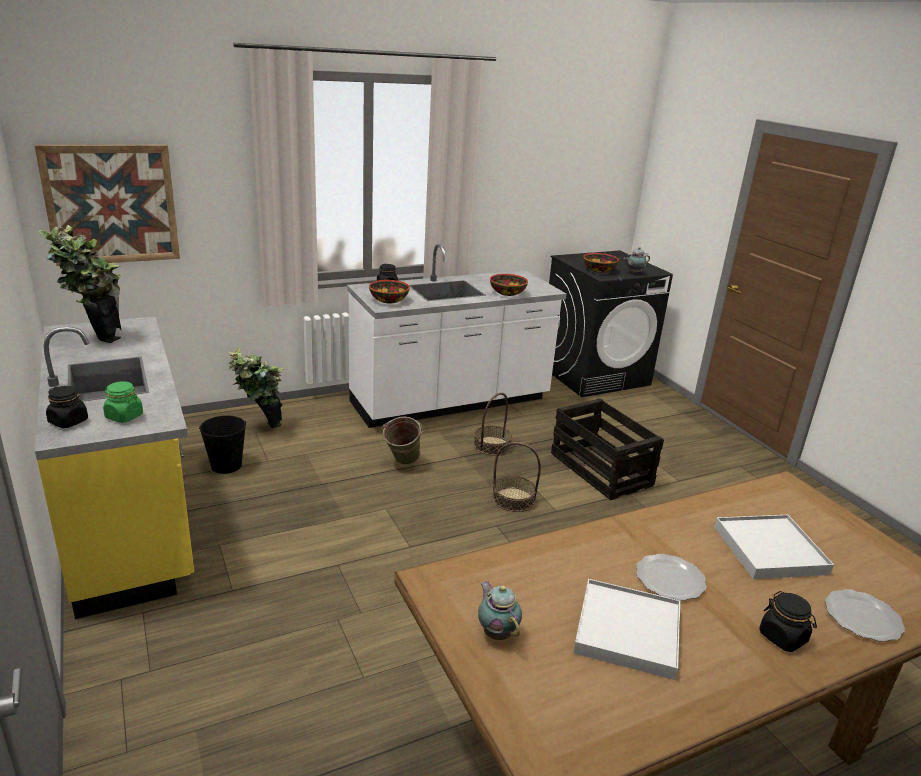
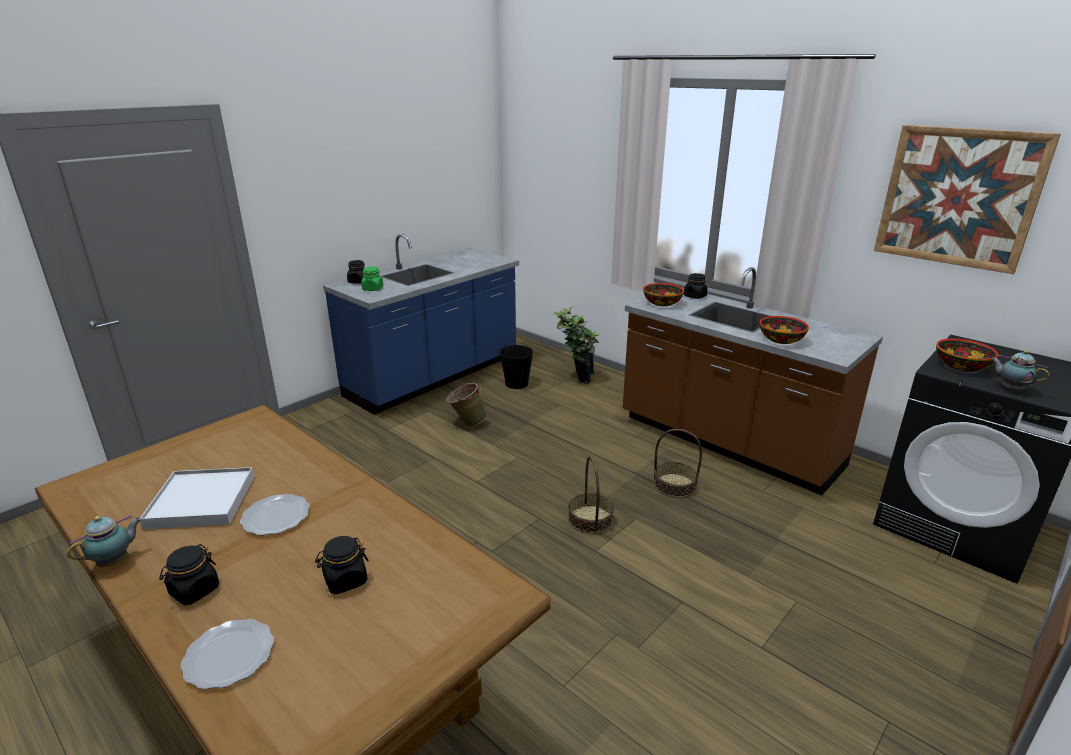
camera: 70 degrees right, 0 degrees up
picture [34,145,180,266] -> picture moved to [874,125,1061,274]
yellow counter [35,316,194,619] -> blue counter [323,234,519,415]
potted plant [39,225,122,343] -> none
white counter [347,244,567,428] -> brown counter [623,267,883,495]
green bucket [383,417,423,465] -> green bucket moved to [447,383,487,427]
teapot [478,581,522,640] -> teapot moved to [67,515,142,567]
crate [551,398,664,500] -> none
white tray [715,515,834,579] -> black jar [315,536,369,594]

